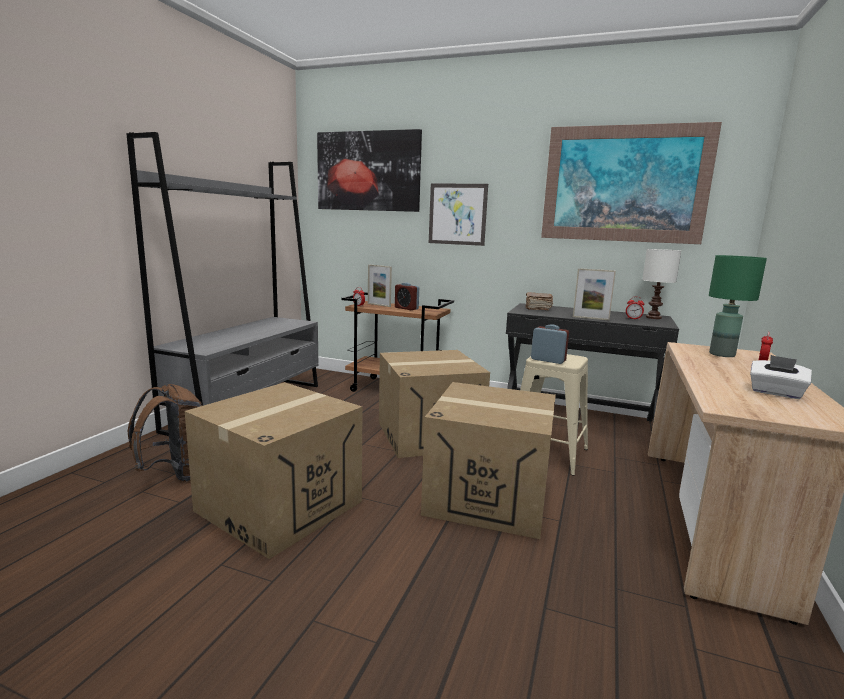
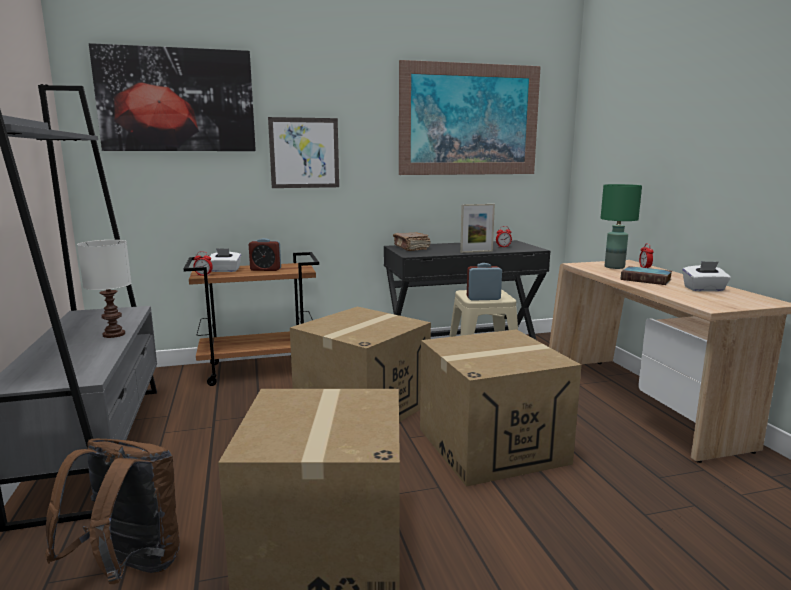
camera: 35 degrees left, 0 degrees up
picture frame [368,264,392,307] -> white tissue box [210,248,241,272]
white table lamp [642,249,681,319] -> white table lamp moved to [77,240,132,338]
none -> book [621,266,672,285]

